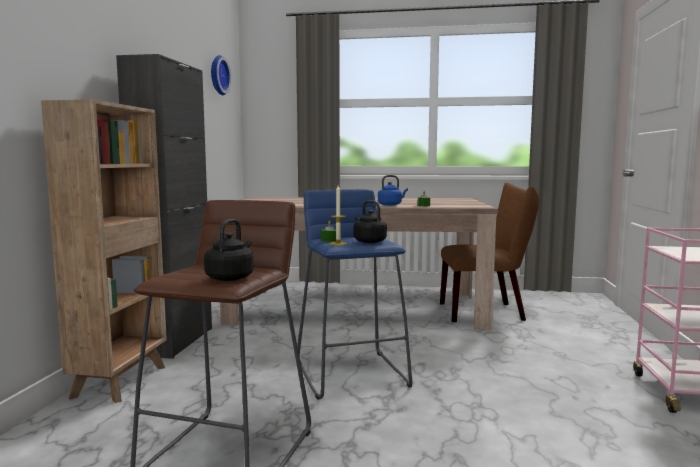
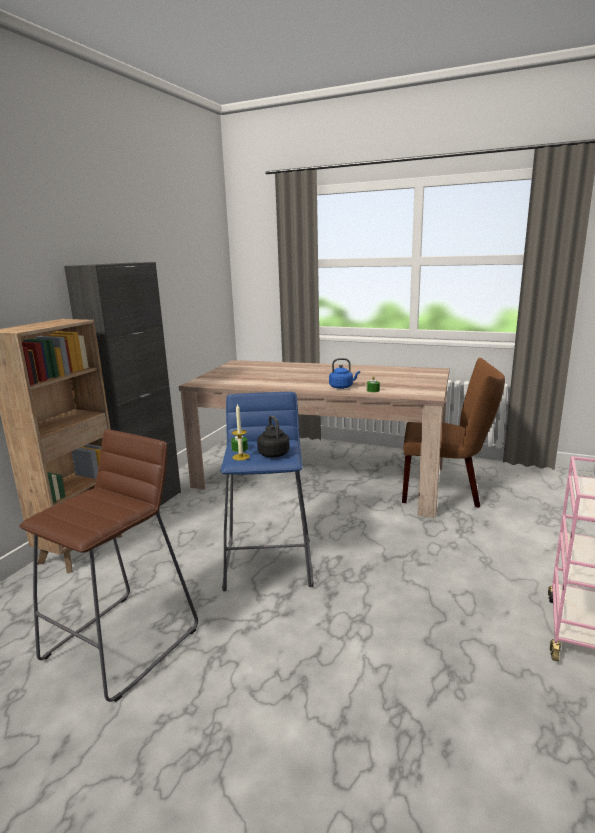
camera: 15 degrees right, 10 degrees up
black kettle [204,219,254,281] -> none
wall clock [211,55,231,95] -> none

